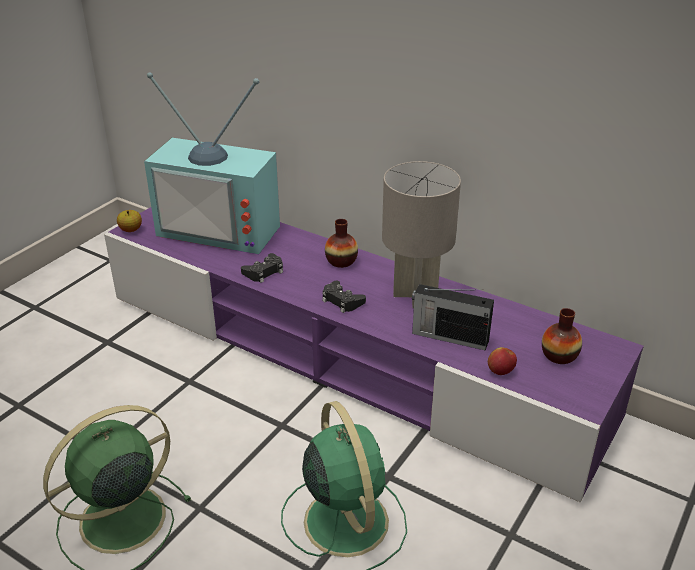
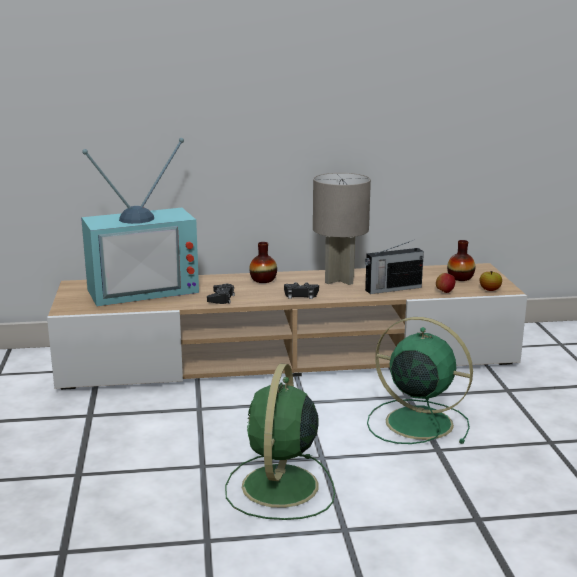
camera: 40 degrees left, 15 degrees down
purple tv stand [104,207,644,502] -> beige tv stand [47,263,527,390]
apple [117,210,142,232] -> apple moved to [480,271,502,291]

